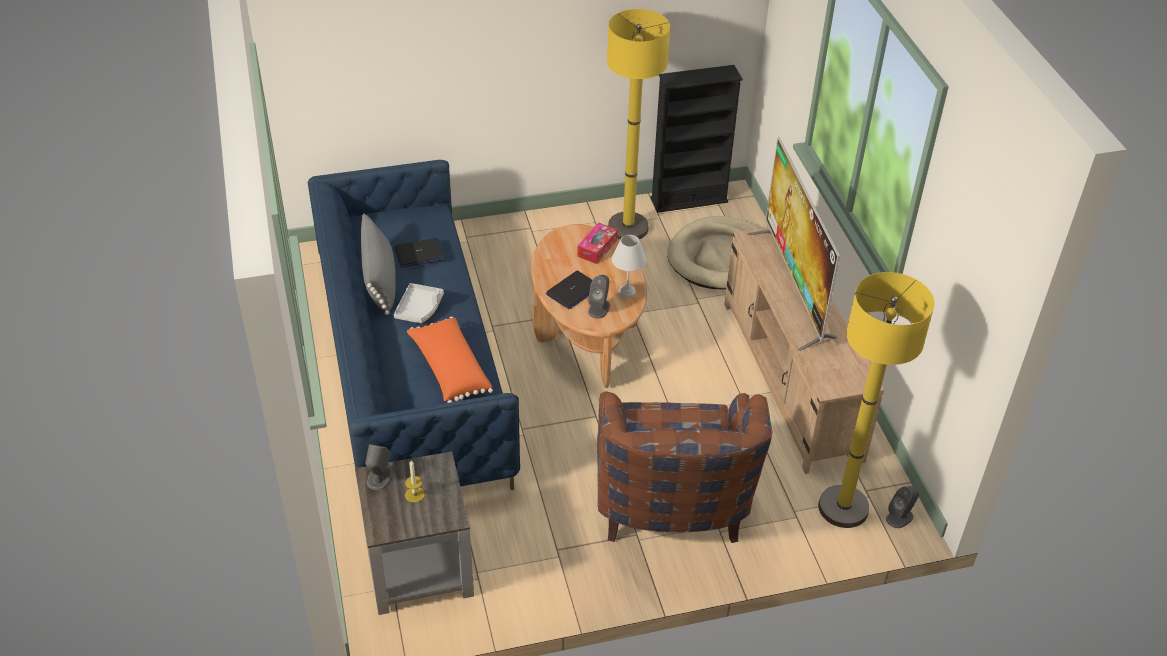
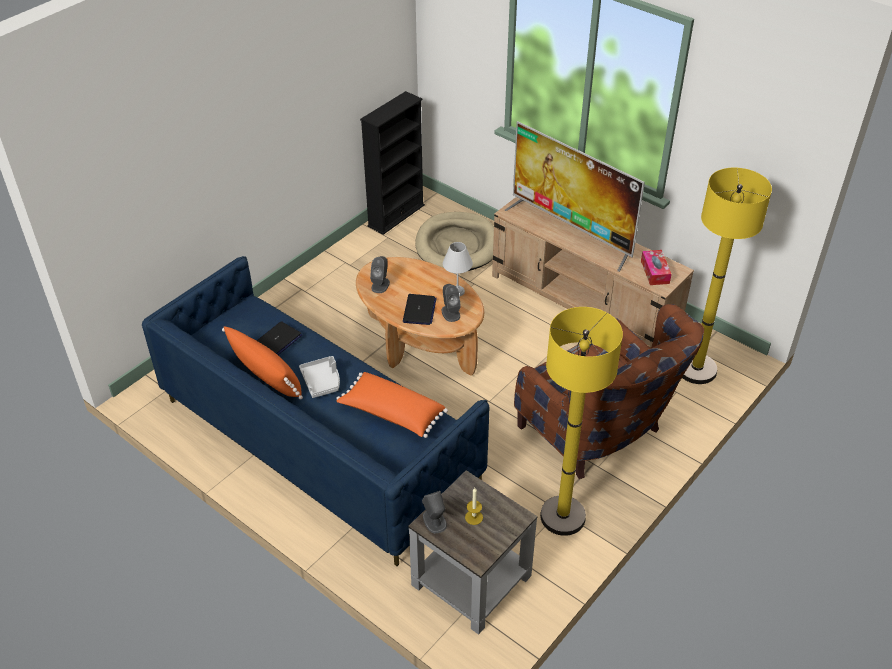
camera: 35 degrees left, 0 degrees up
grey pillow [361,213,396,315] -> orange pillow [222,326,303,400]
tissue box [577,223,618,264] -> tissue box moved to [641,250,671,285]
yellow floor lamp [607,9,670,240] -> yellow floor lamp moved to [540,307,623,536]
grey speaker [886,486,919,528] -> grey speaker moved to [370,256,390,293]

